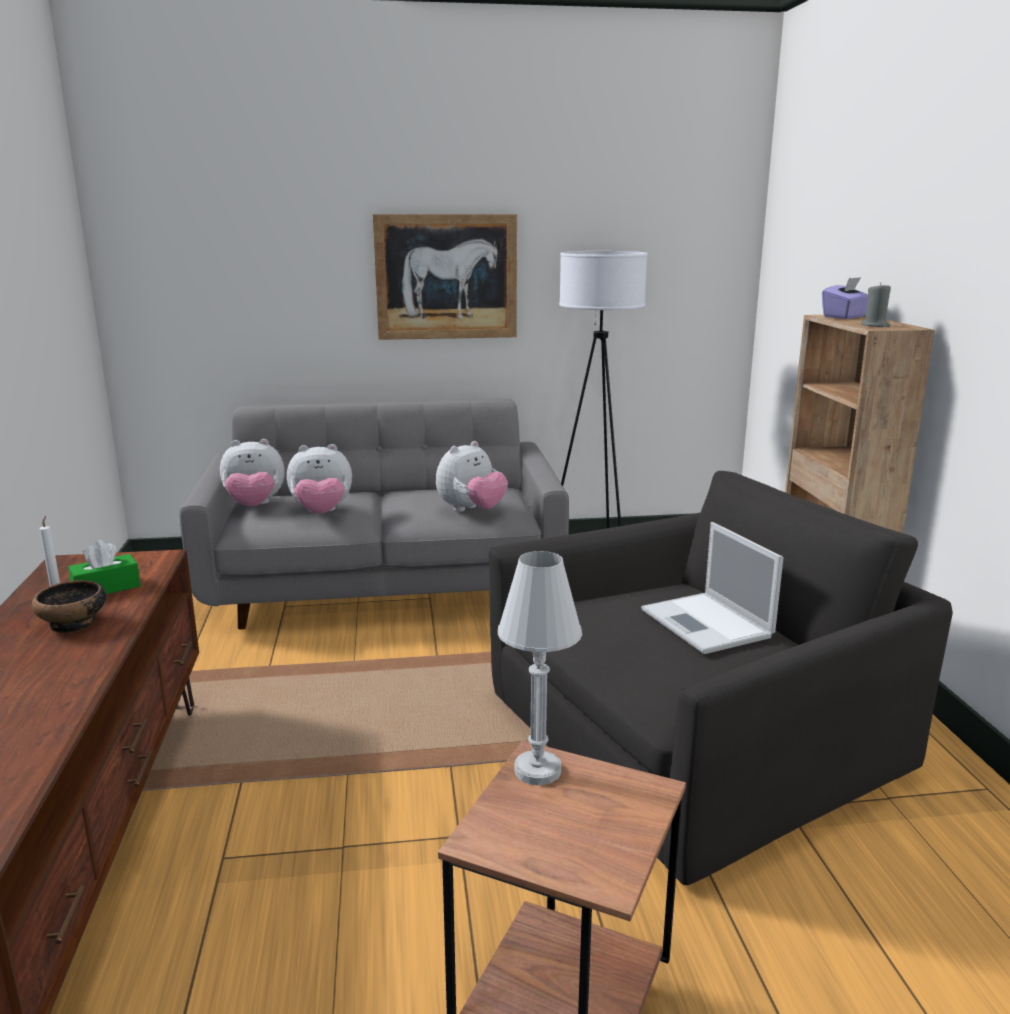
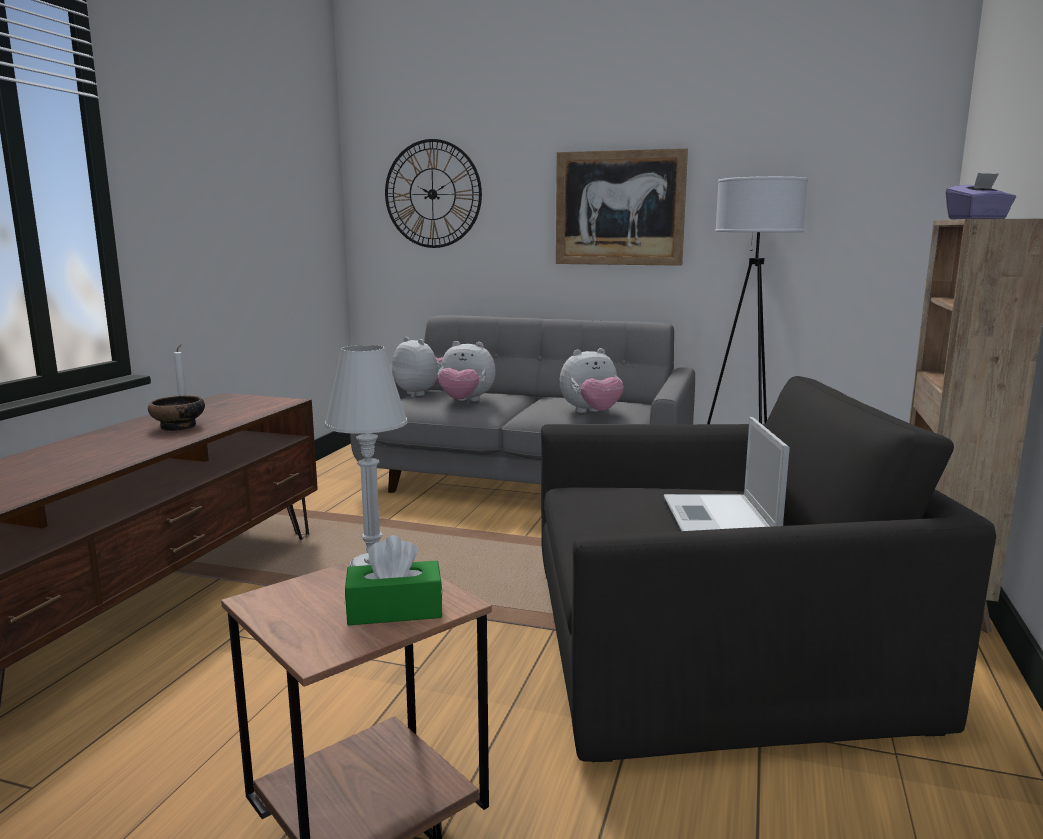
camera: 25 degrees right, 5 degrees down
green tissue box [68,540,141,594] -> green tissue box moved to [345,535,443,625]
plush toy [220,439,285,507] -> plush toy turned 150 degrees counterclockwise [392,337,443,396]
grey candle [861,283,891,327] -> none
none -> wall clock [385,139,482,248]

